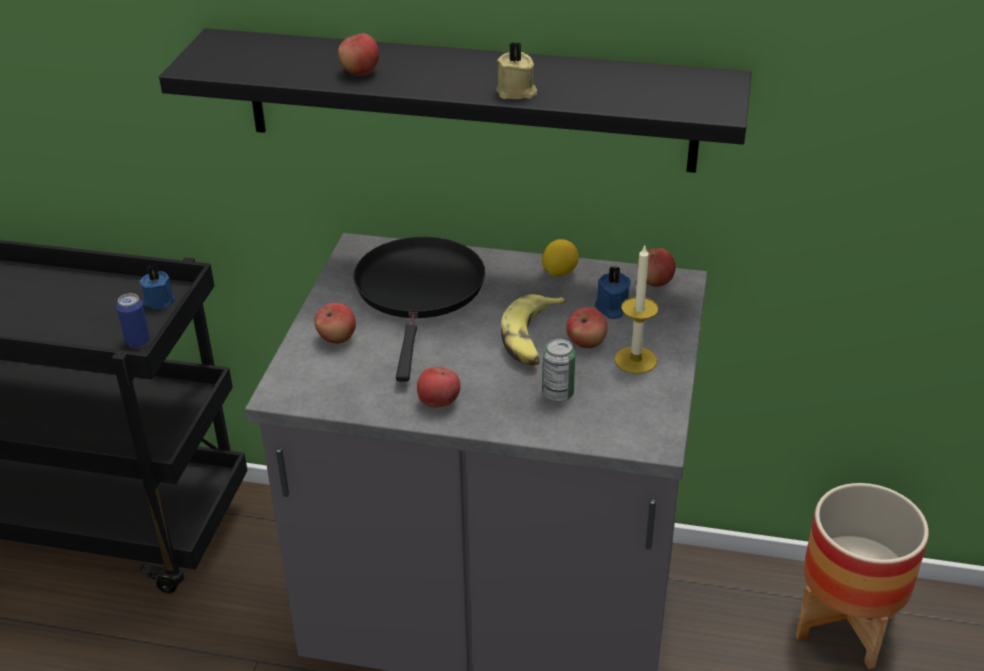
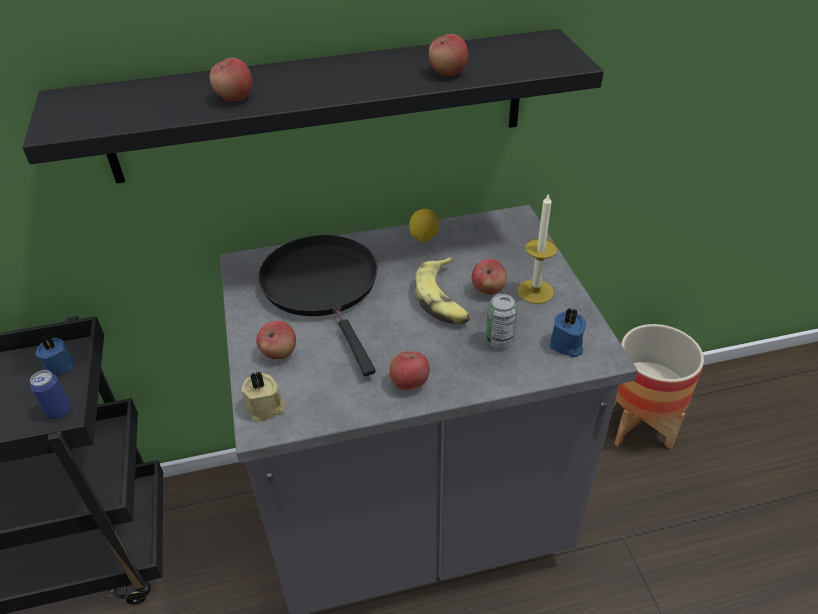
camera: 25 degrees left, 5 degrees up
beige candle [496,42,537,99] -> beige candle moved to [241,371,286,422]
blue candle [594,266,631,319] -> blue candle moved to [549,308,586,358]
apple [638,248,675,287] -> apple moved to [429,34,468,76]

